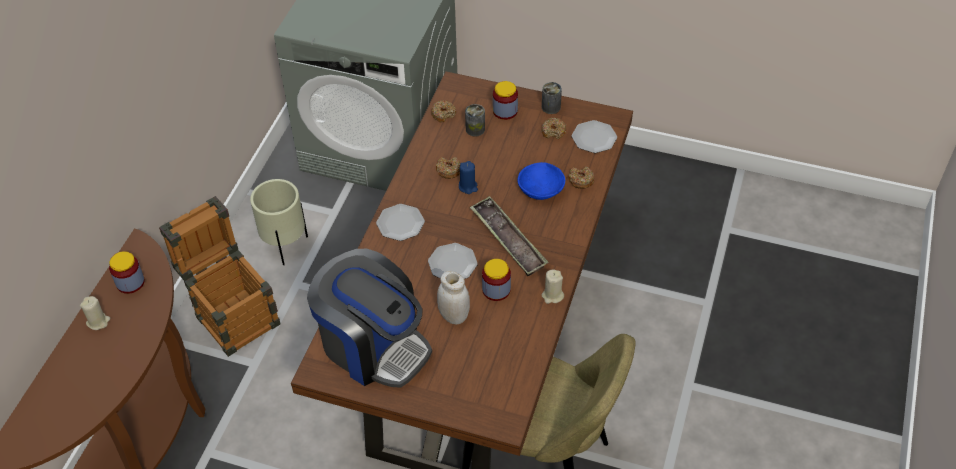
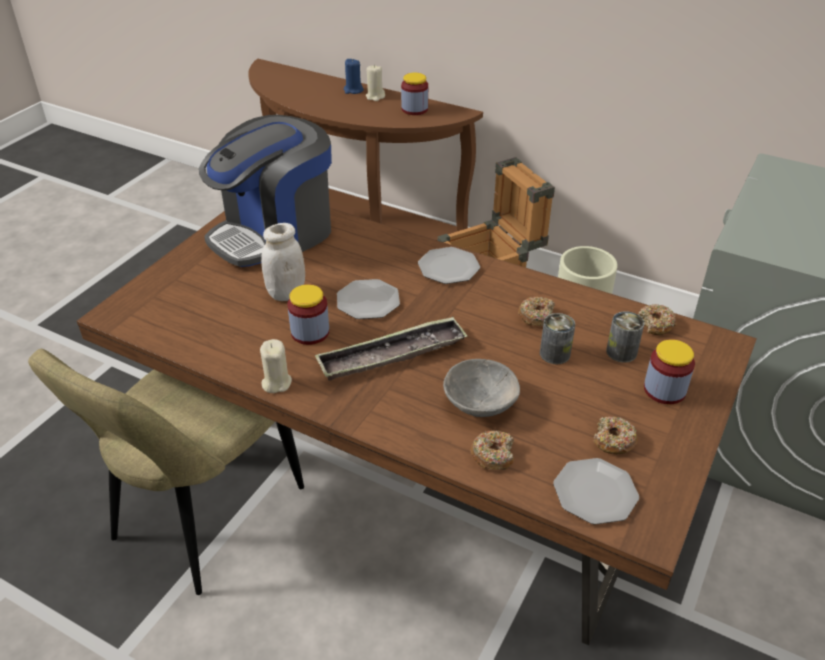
camera: 100 degrees right, 10 degrees down
blue candle [459,161,478,194] -> blue candle moved to [344,59,363,94]
blue bowl [517,162,565,200] -> grey bowl [443,359,520,417]
can [542,82,562,114] -> can moved to [540,313,575,364]

